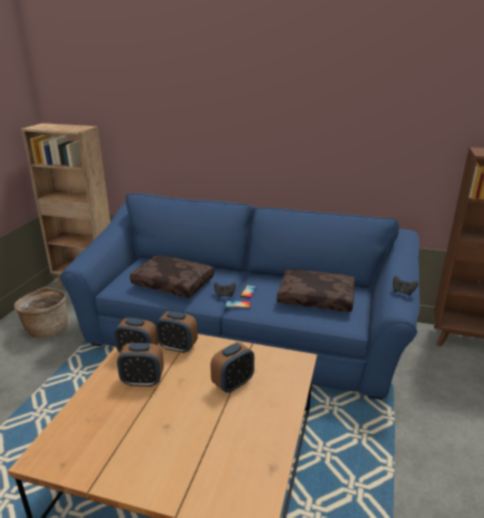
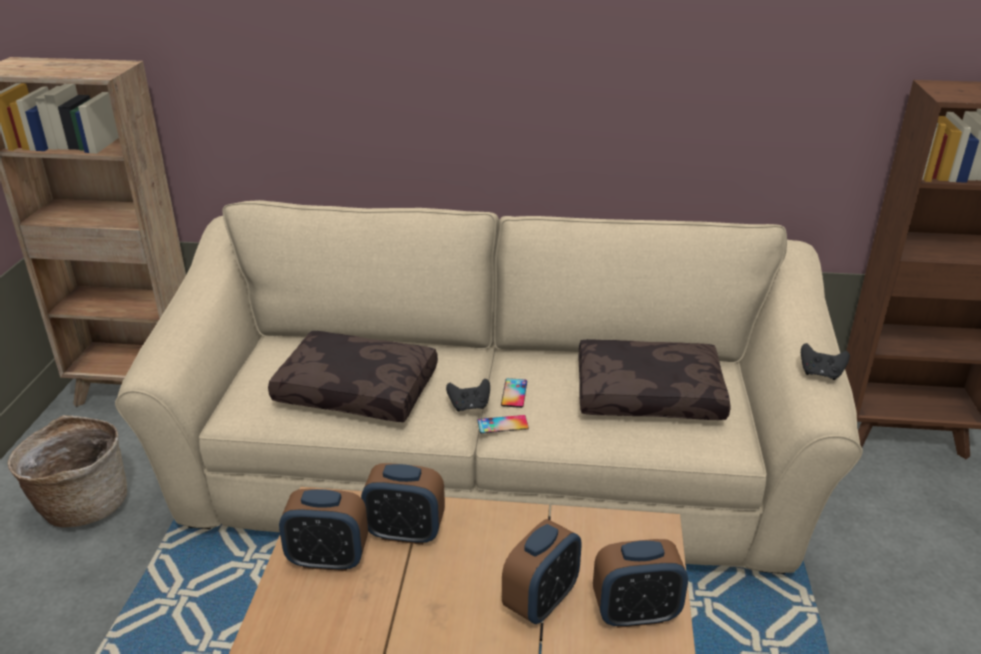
camera: 10 degrees left, 5 degrees up
blue sofa [60,193,420,400] -> beige sofa [115,200,863,574]
alarm clock [117,343,164,387] -> alarm clock moved to [593,539,688,628]

